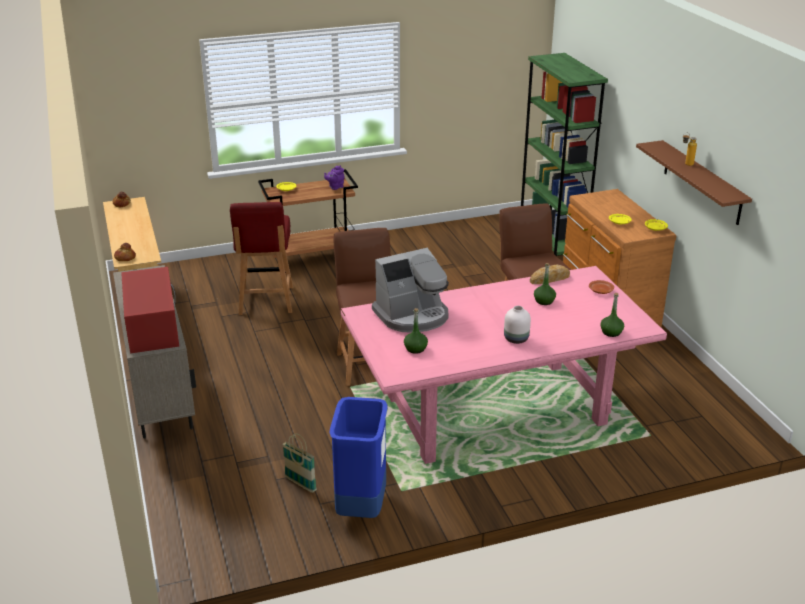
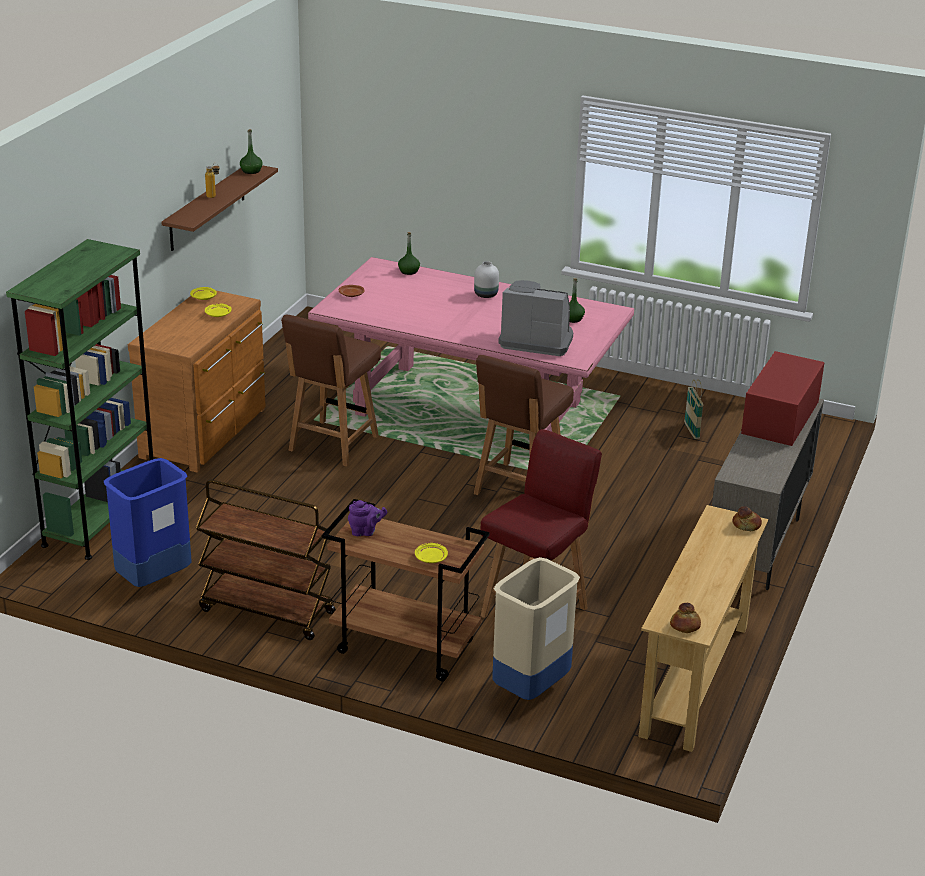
camera: 140 degrees left, 0 degrees up
blue trash can [330,397,387,518] -> blue trash can moved to [104,458,192,587]
bread [530,264,570,284] -> none
green bottle [534,263,556,305] -> green bottle moved to [240,129,263,174]
none -> brown cart [196,480,336,640]
none -> beige trash can [492,557,580,700]

